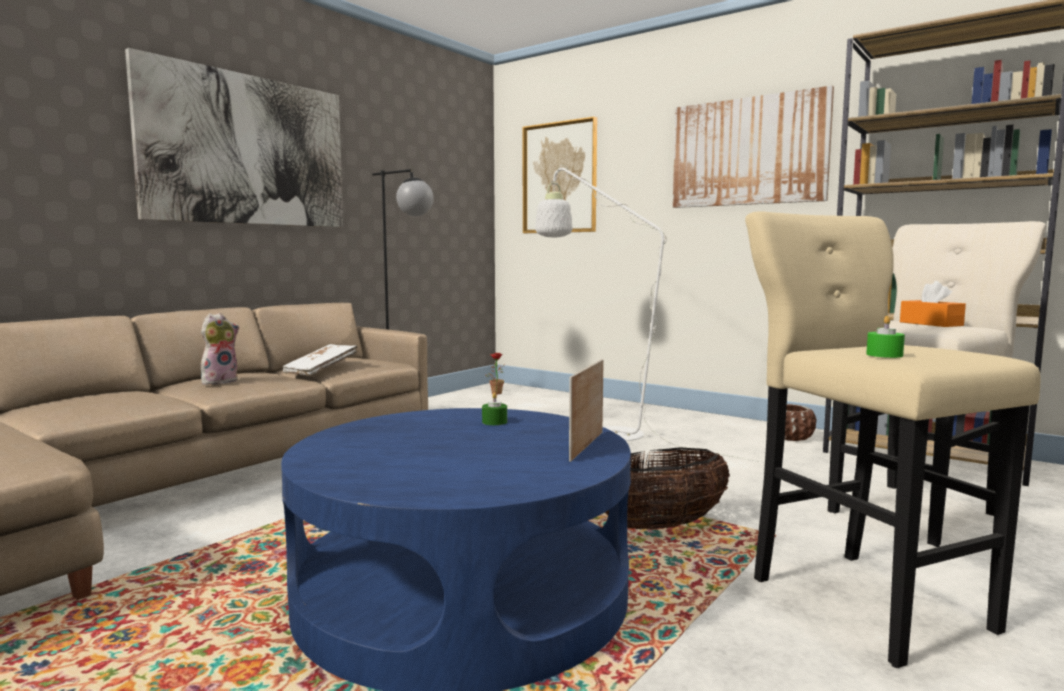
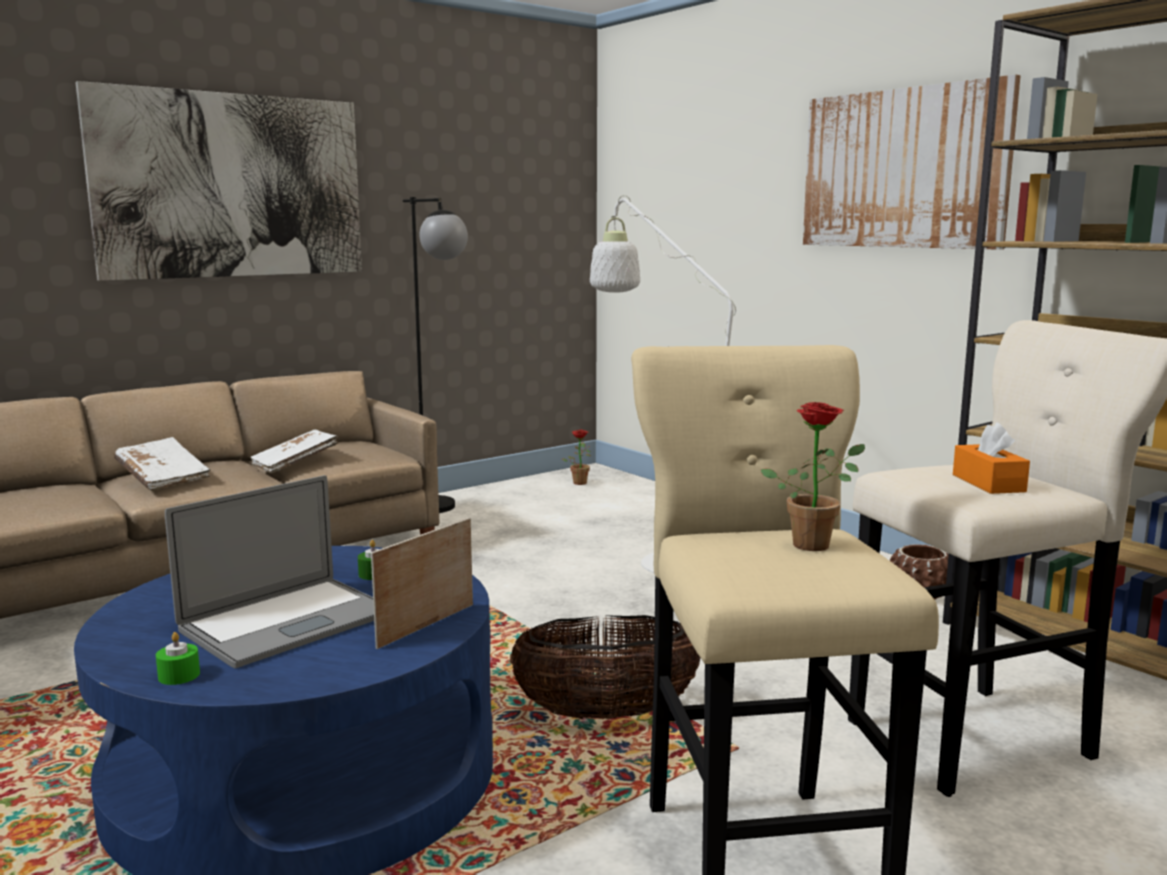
camera: 15 degrees right, 5 degrees up
plush toy [201,313,239,385] -> white book [114,437,211,491]
picture [523,117,597,233] -> none
green candle [866,316,905,358] -> green candle moved to [156,632,200,685]
none -> laptop [165,475,374,669]
none -> potted plant [760,402,865,551]

